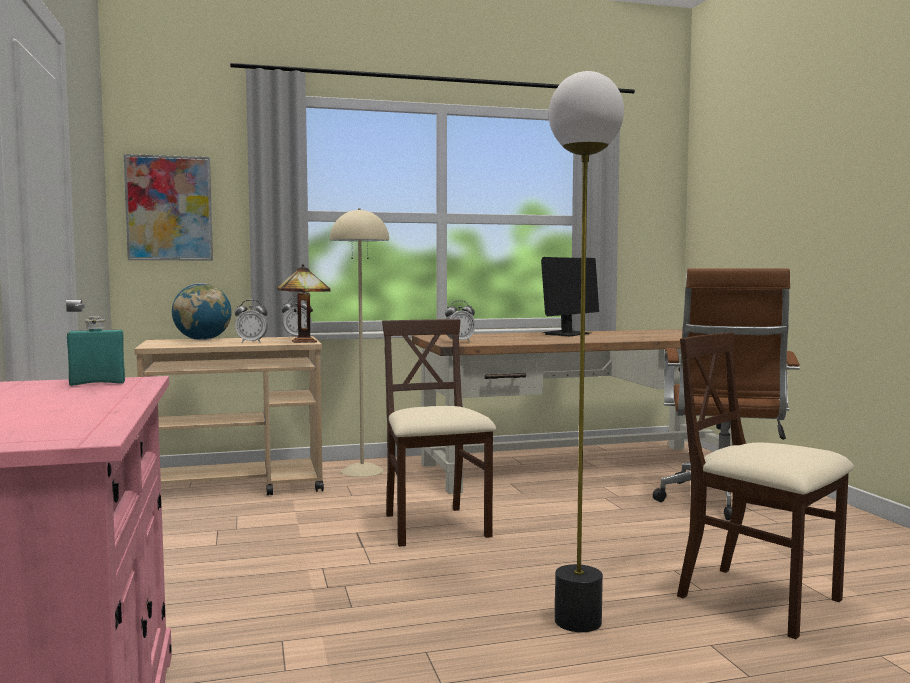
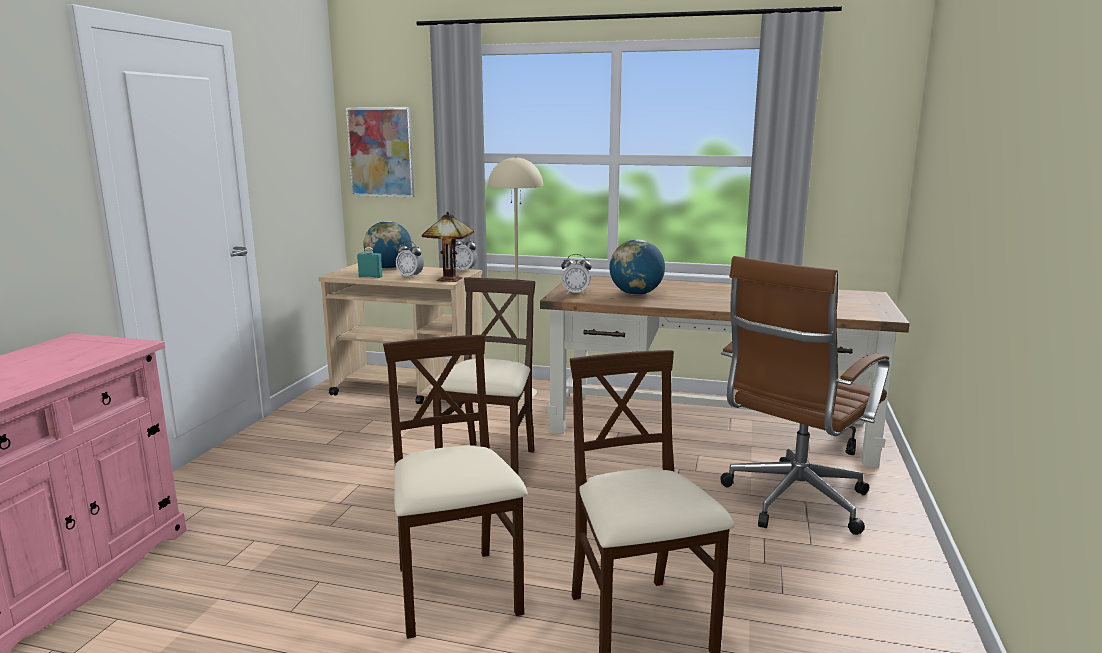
camera: 30 degrees right, 10 degrees up
turquoise bottle [67,316,125,386] -> turquoise bottle moved to [357,247,382,278]
monitor [541,257,599,336] -> none
floor lamp [549,71,624,632] -> beige chair [383,334,528,639]
none -> globe [609,239,665,295]

